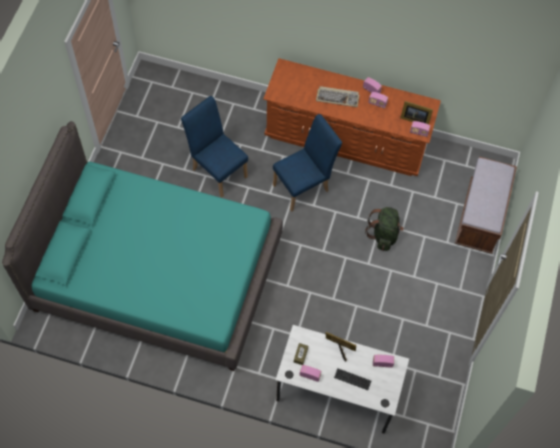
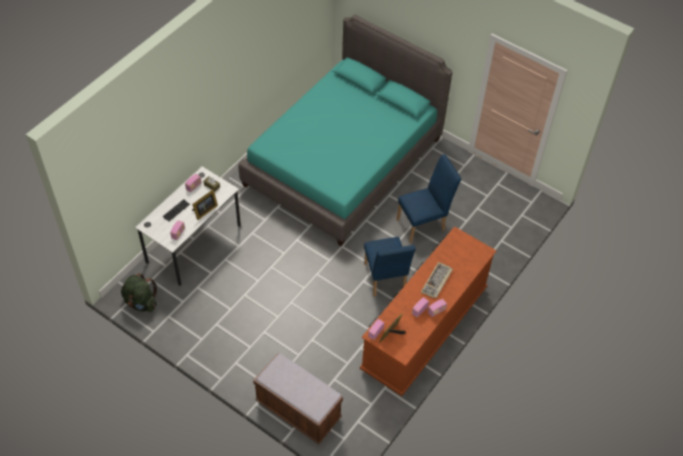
camera: 110 degrees right, 10 degrees down
green backpack [365,207,404,251] -> green backpack moved to [121,273,157,312]

